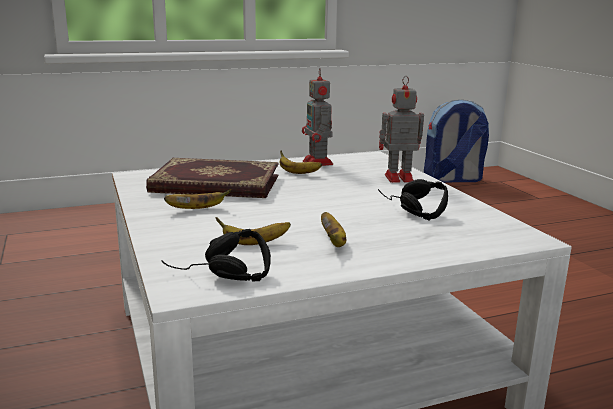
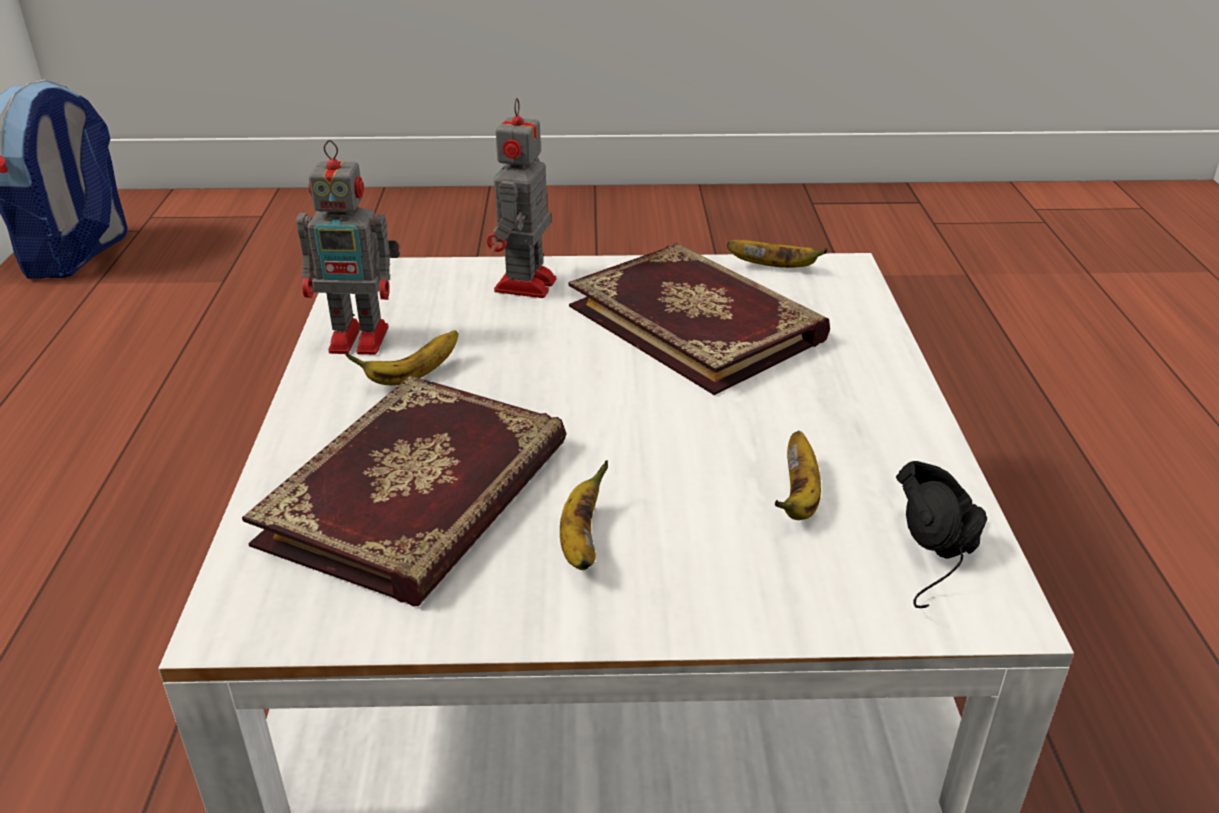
camera: 70 degrees left, 15 degrees up
banana [321,212,346,247] -> banana moved to [727,240,828,268]
black headphones [378,179,448,221] -> book [568,243,830,395]

